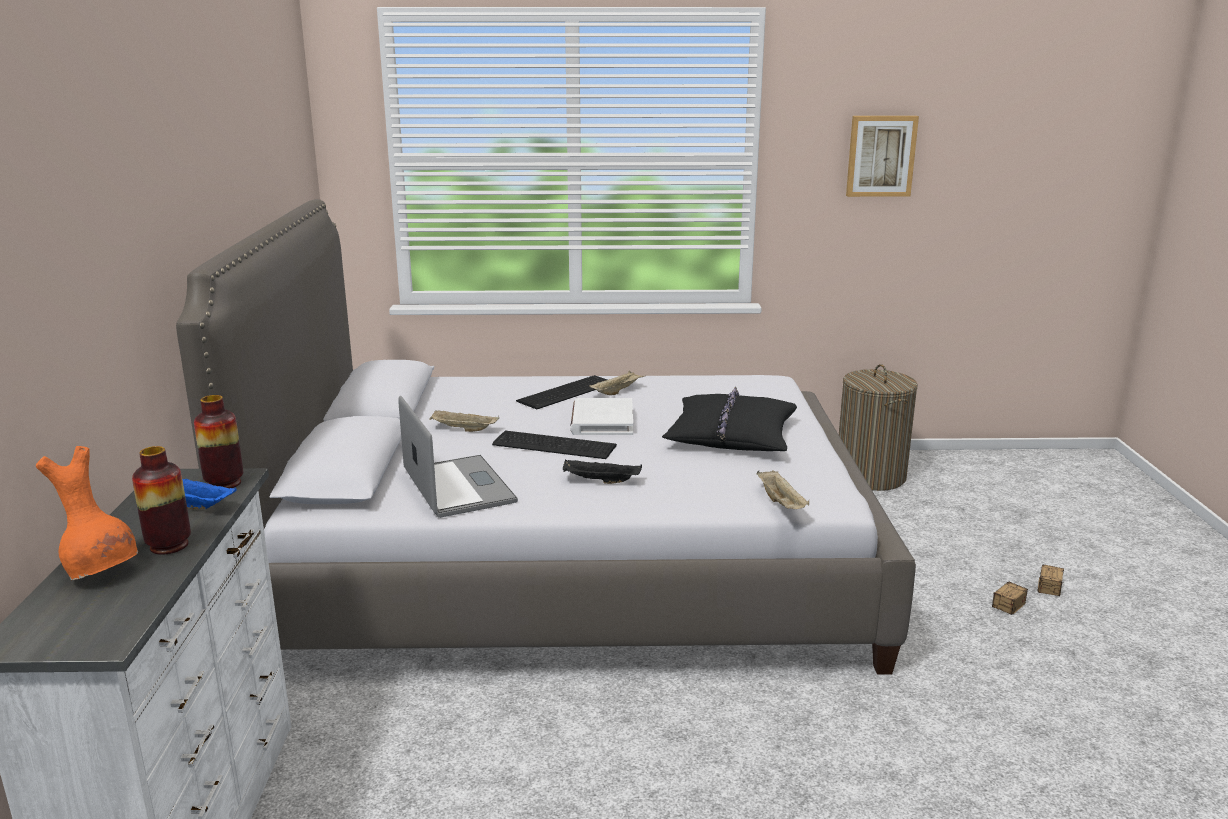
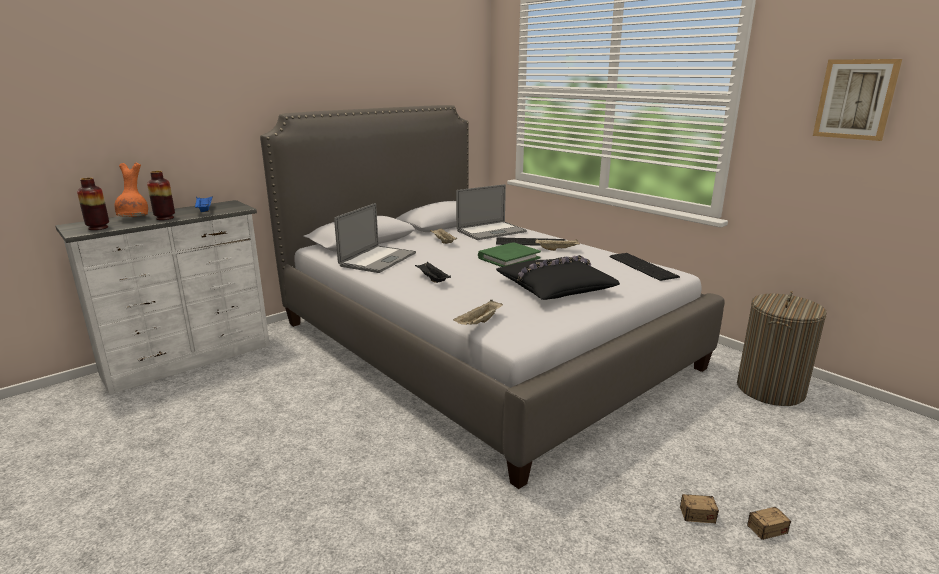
camera: 50 degrees right, 0 degrees up
vase [194,395,243,488] -> vase moved to [77,178,109,230]
keyboard [492,431,617,459] -> keyboard moved to [610,253,680,281]
white book [570,398,633,435] -> green book [478,243,541,267]
none -> laptop [456,184,527,240]

